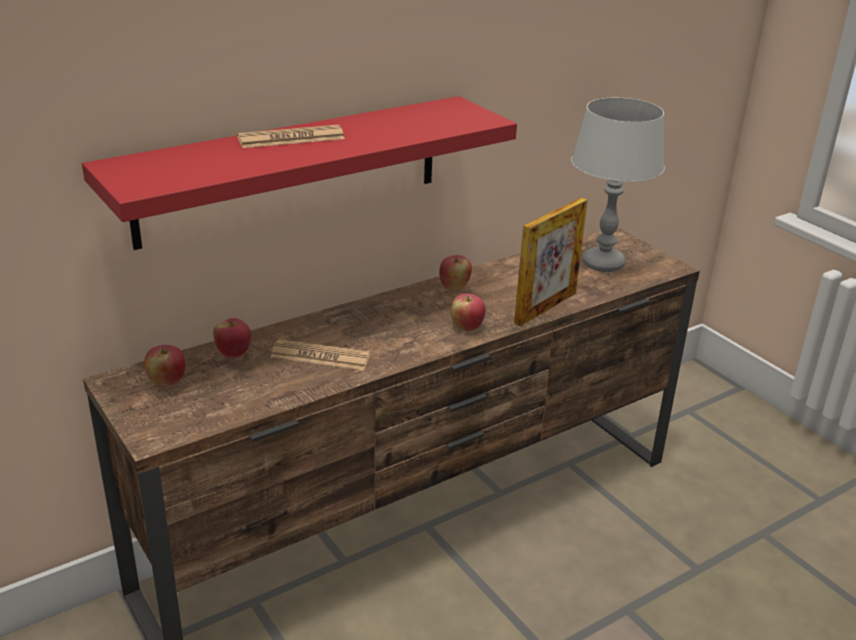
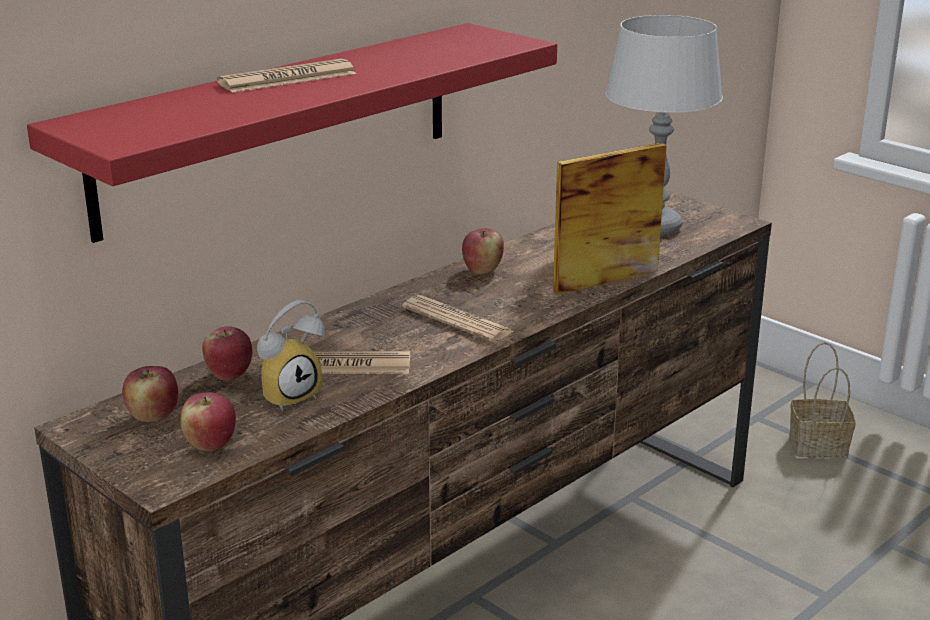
camera: 10 degrees left, 5 degrees down
apple [451,294,486,331] -> apple moved to [181,392,236,452]
picture frame [514,198,588,326] -> picture frame turned 150 degrees counterclockwise [553,143,667,295]
none -> alarm clock [257,300,325,412]
none -> newspaper [402,295,515,342]
none -> basket [789,342,856,458]

